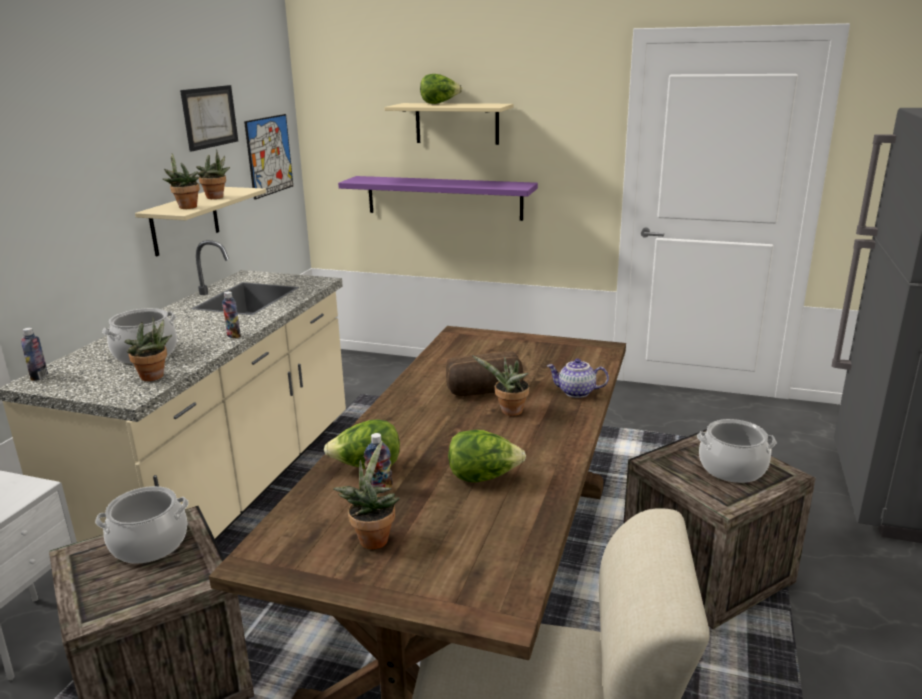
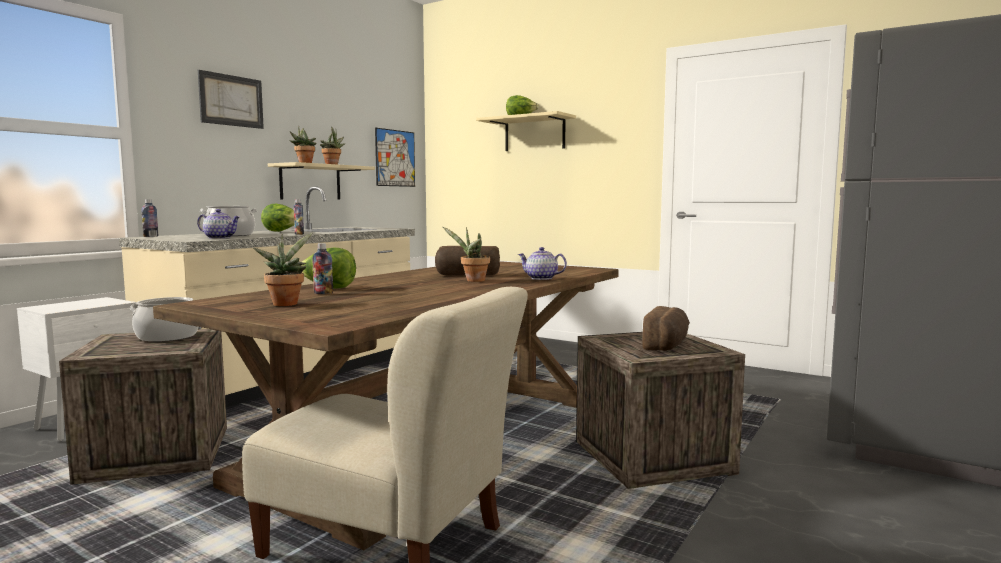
camera: 15 degrees right, 15 degrees down
potted plant [124,317,172,381] -> teapot [197,209,240,239]
picture [180,85,238,152] -> picture moved to [198,70,264,129]
purple shelf [338,176,538,221] -> none
lettuce [448,430,526,482] -> lettuce moved to [261,204,294,232]
cooking pot [697,419,777,483] -> bread [642,306,690,351]

